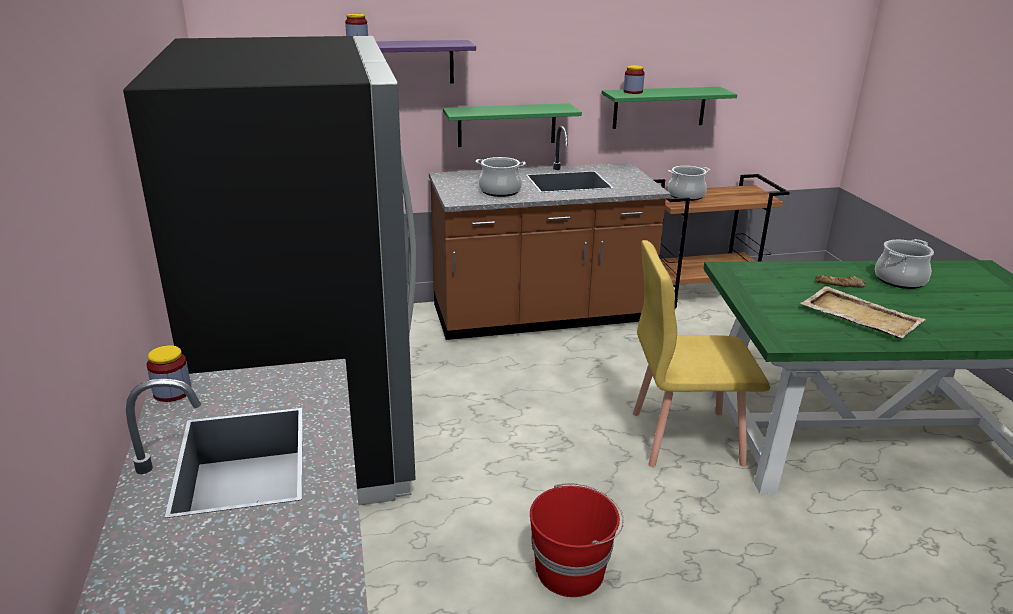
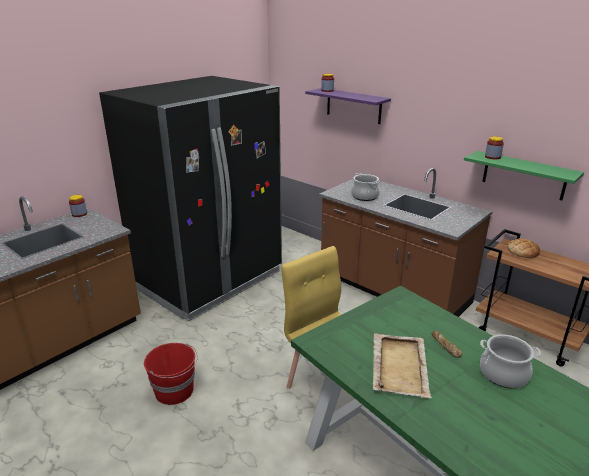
camera: 55 degrees right, 0 degrees up
green shelf [443,103,582,147] -> none
cooking pot [668,166,710,201] -> bread [507,238,540,258]

